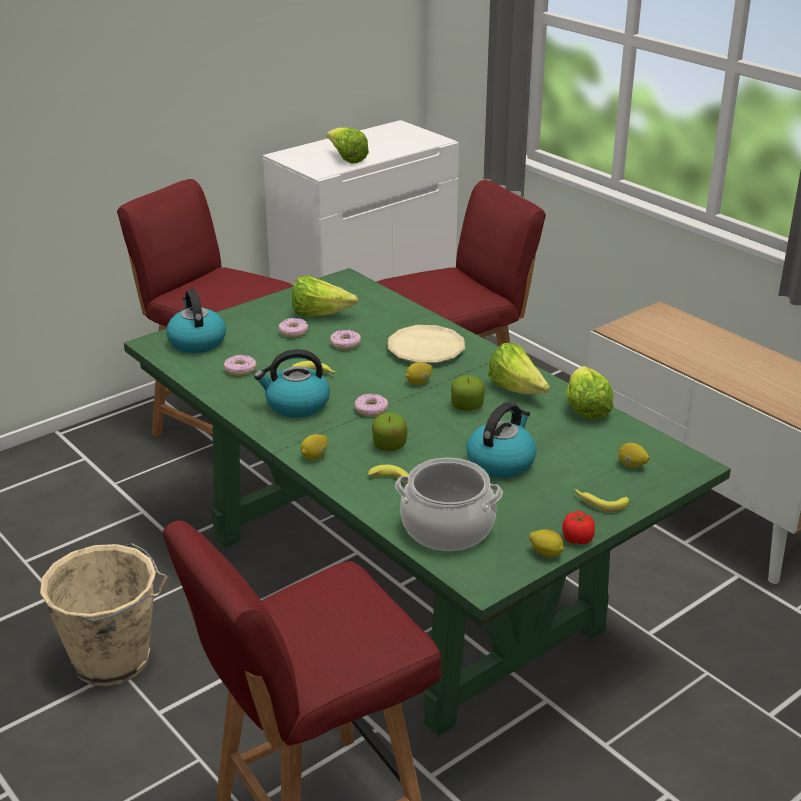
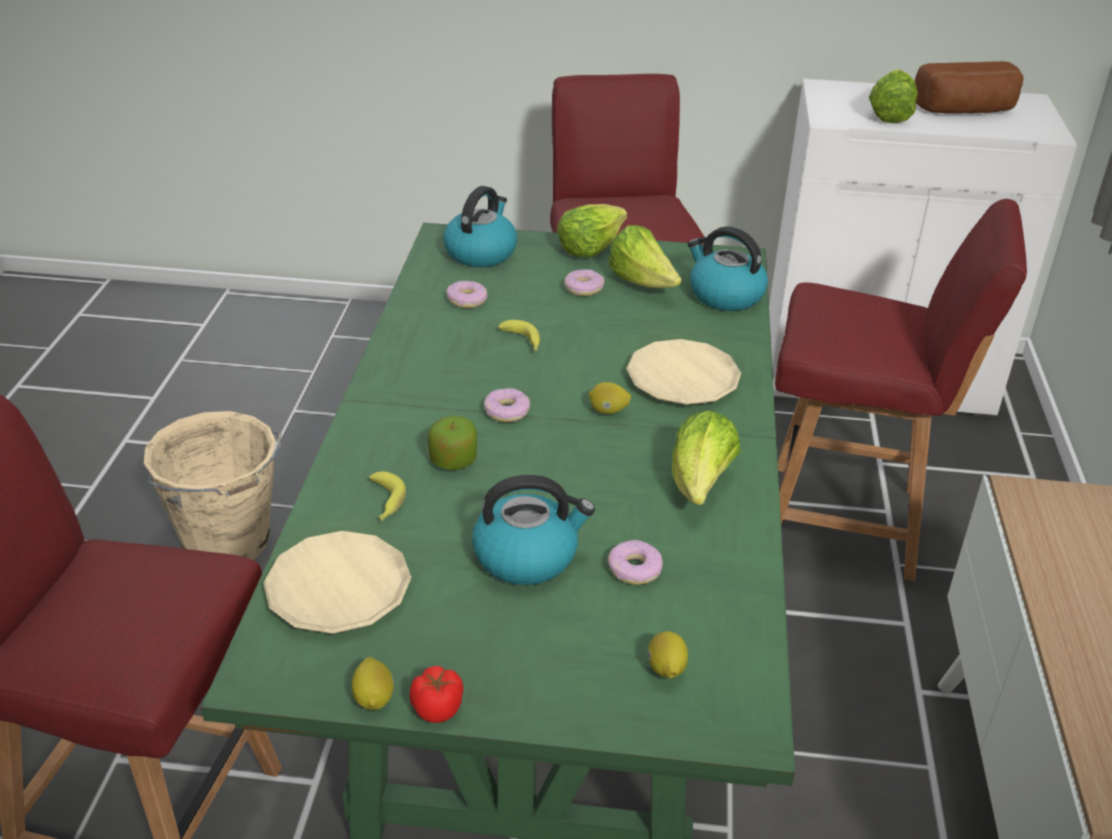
camera: 45 degrees right, 5 degrees up
kettle [254,349,330,418] -> kettle moved to [688,226,768,311]
lemon [301,434,327,460] -> none
donut [330,330,361,350] -> donut moved to [608,540,663,585]
cooking pot [395,458,503,551] -> beige plate [263,531,411,634]
apple [451,375,485,411] -> none
lettuce [566,366,613,420] -> lettuce moved to [557,204,627,257]
banana [573,489,629,512] -> none
none -> bread [915,61,1024,114]

